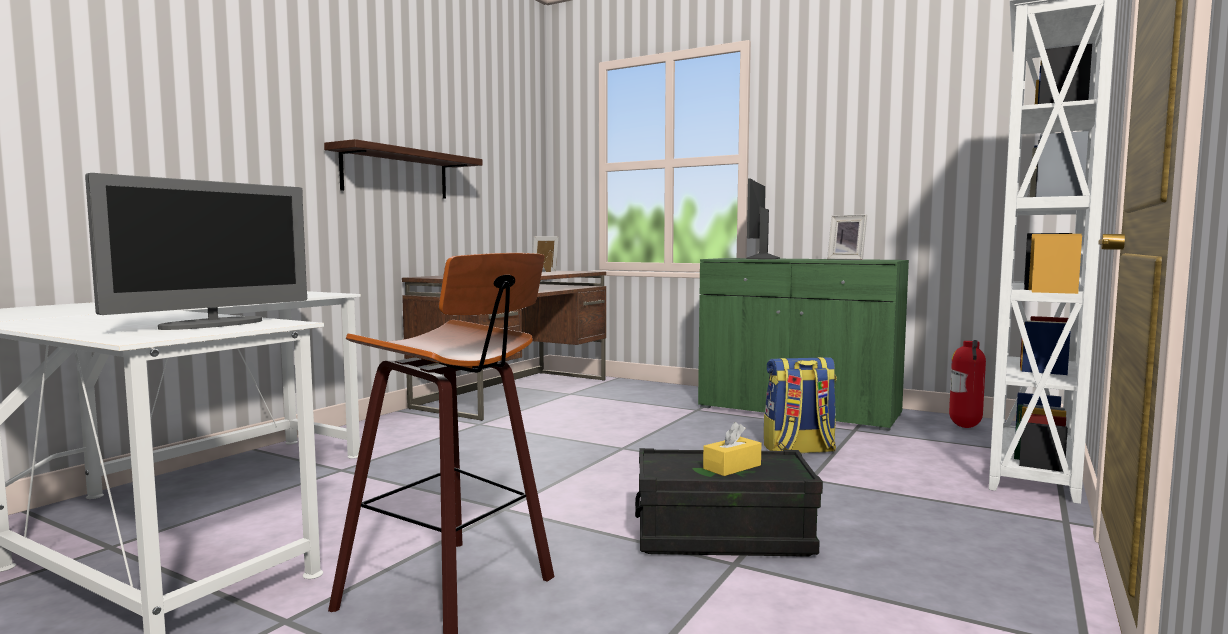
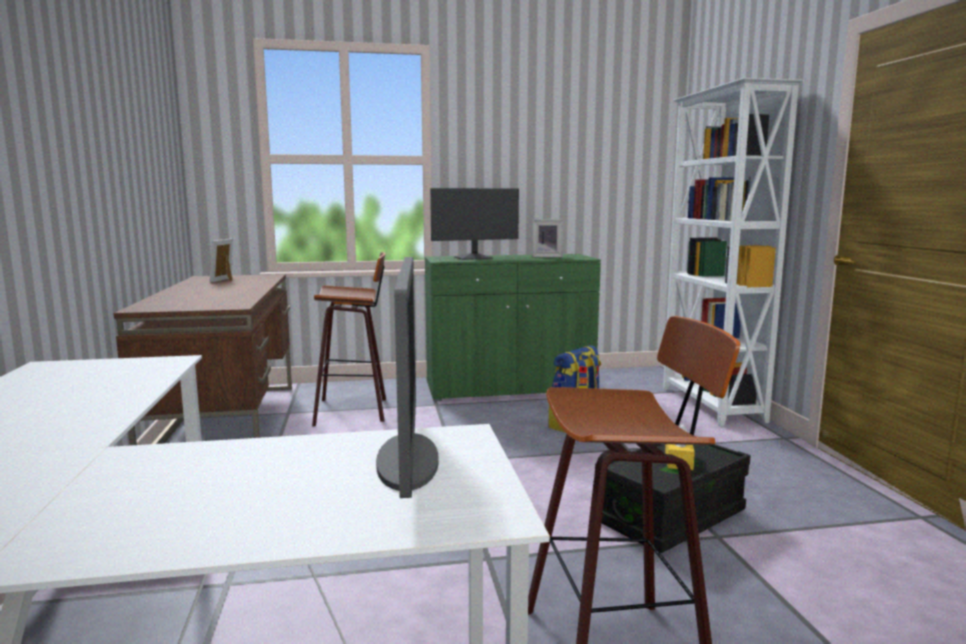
camera: 40 degrees left, 5 degrees up
shelf [324,139,483,199] -> none
monitor [746,178,780,259] -> monitor turned 90 degrees counterclockwise [430,188,519,260]
fire extinguisher [949,340,986,428] -> none
none -> stool [312,252,386,427]

